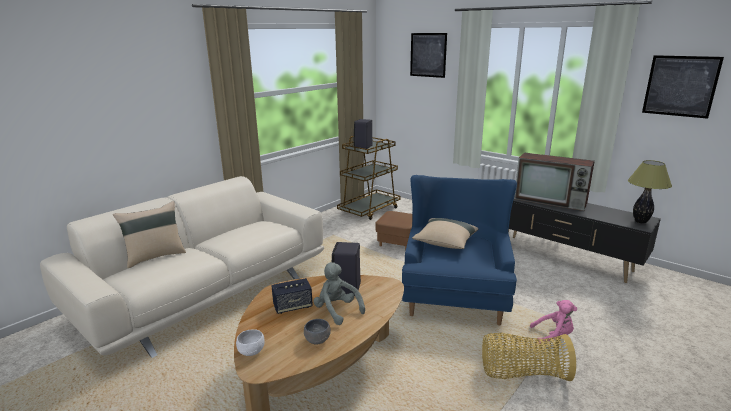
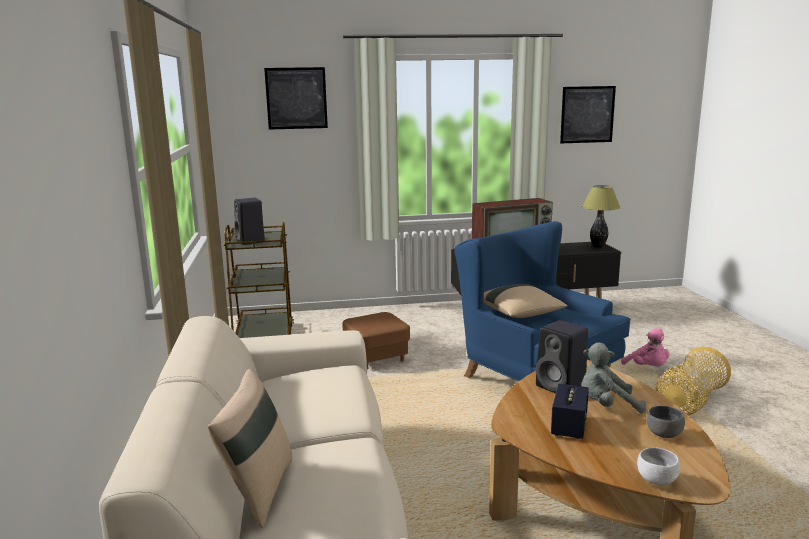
camera: 50 degrees left, 5 degrees down
pink plush toy [530,300,577,344] -> pink plush toy turned 105 degrees clockwise [621,328,669,366]

